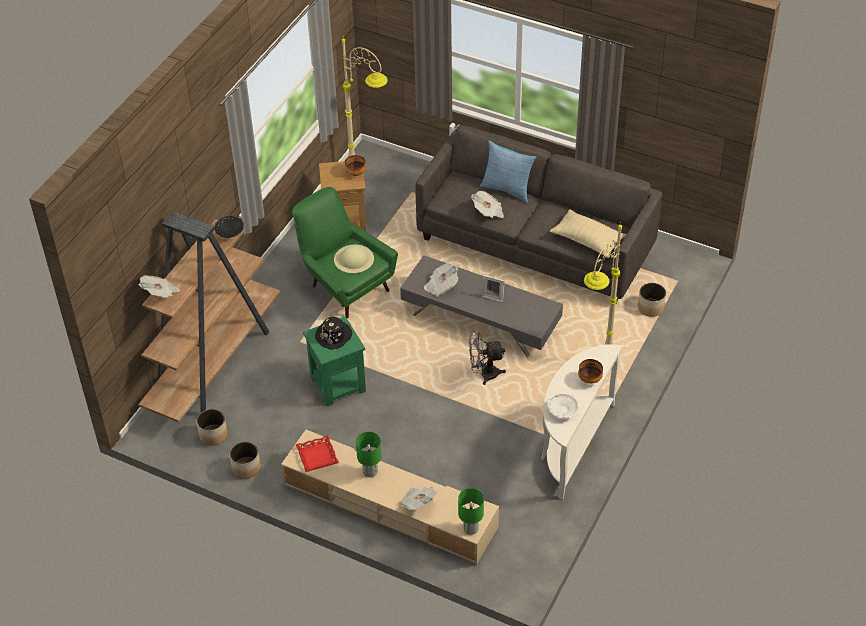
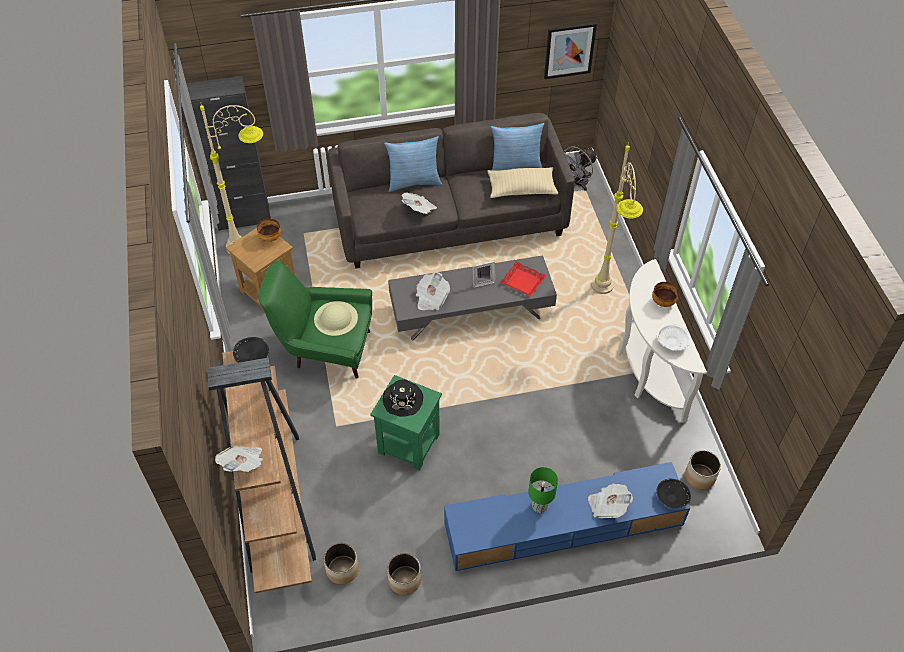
camera: 40 degrees left, 5 degrees up
beige tv stand [281,430,499,564] -> blue tv stand [444,462,690,571]
red tray [296,435,339,472] -> red tray moved to [500,261,547,296]
green table lamp [458,488,484,535] -> black bowl [656,479,691,509]
grey fan [469,332,506,385] -> grey fan moved to [563,146,598,191]
planter [638,283,666,317] -> planter moved to [685,450,721,490]
none -> black cabinet [186,76,271,231]
none -> pillow [491,123,544,171]
none -> picture [544,22,597,79]

